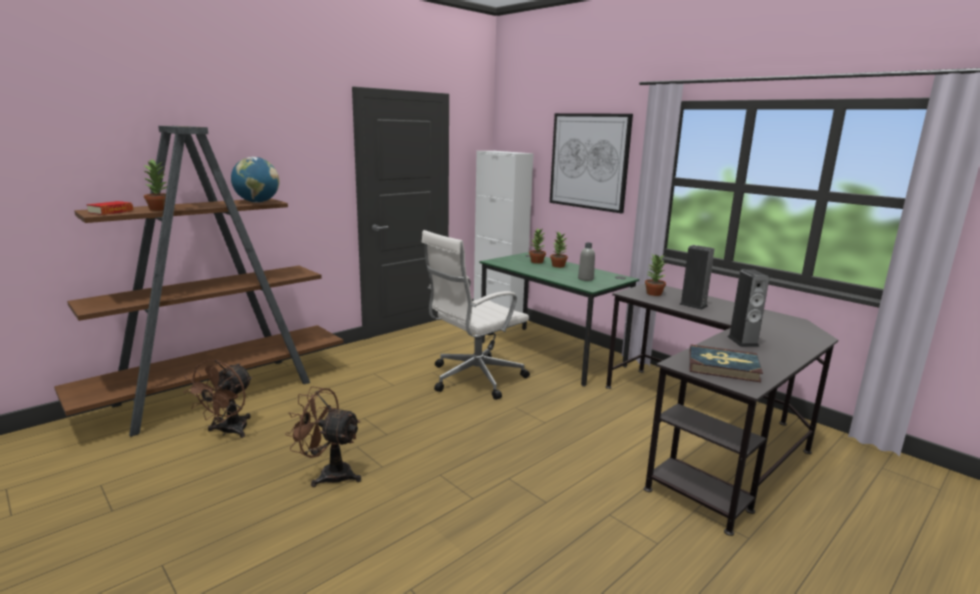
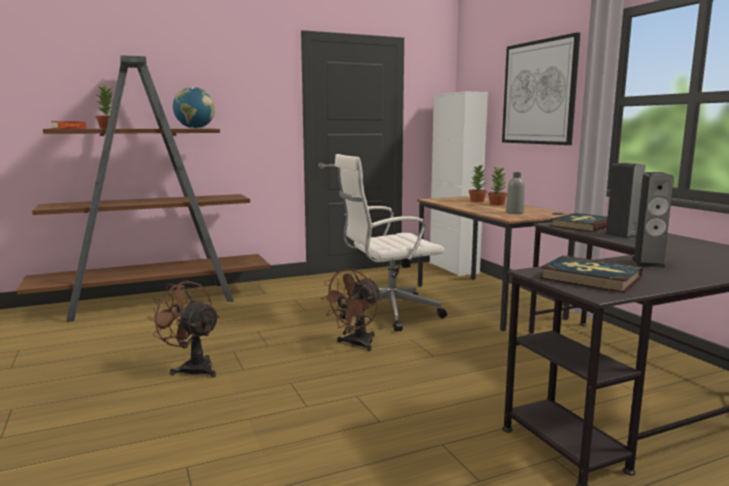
camera: 20 degrees right, 5 degrees down
brown fan [183,360,252,438] -> brown fan moved to [321,269,381,351]
green desk [480,252,639,387] -> brown desk [417,196,575,331]
potted plant [645,255,667,296] -> book [551,213,608,232]

